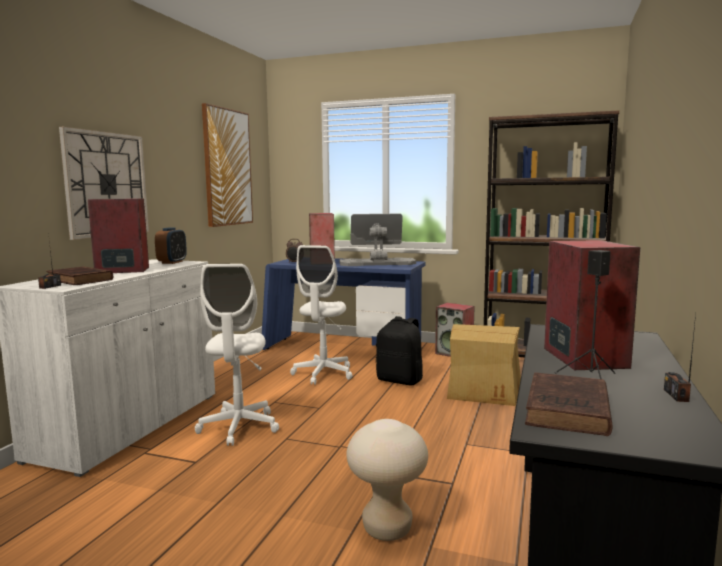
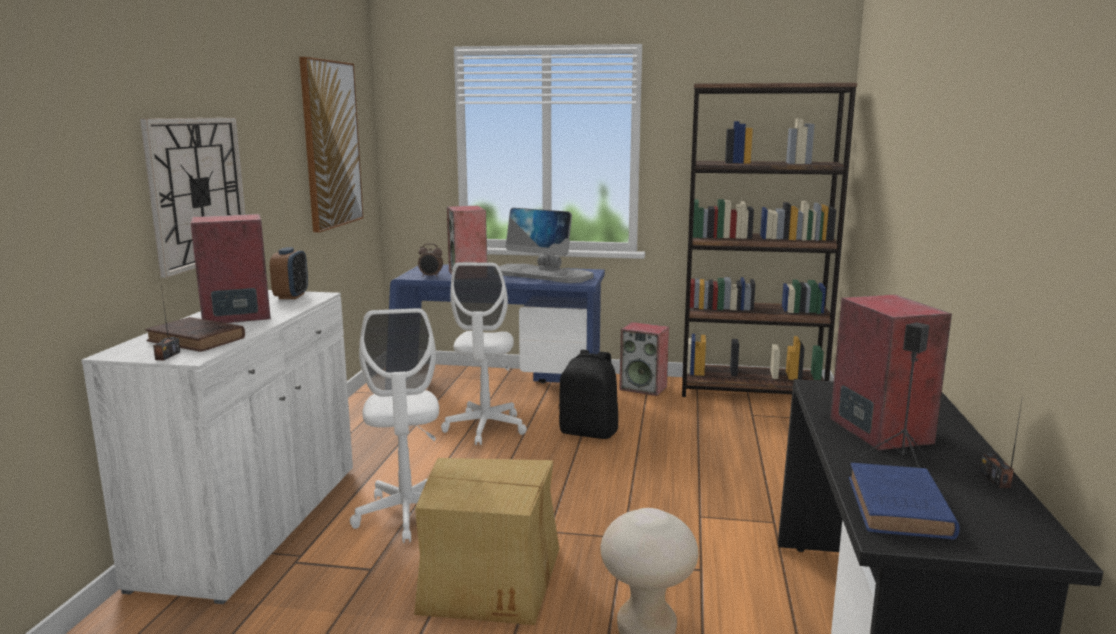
camera: 10 degrees left, 5 degrees up
monitor [339,213,416,266] -> monitor turned 135 degrees counterclockwise [499,208,593,283]
cardboard box [447,324,521,406] -> cardboard box moved to [414,458,559,625]
brown book [525,373,612,436] -> blue book [849,463,959,539]

